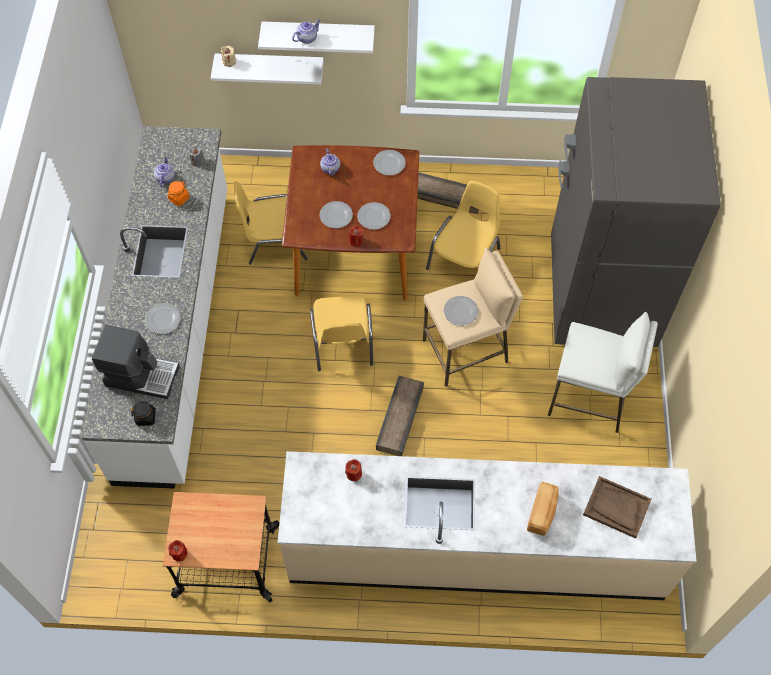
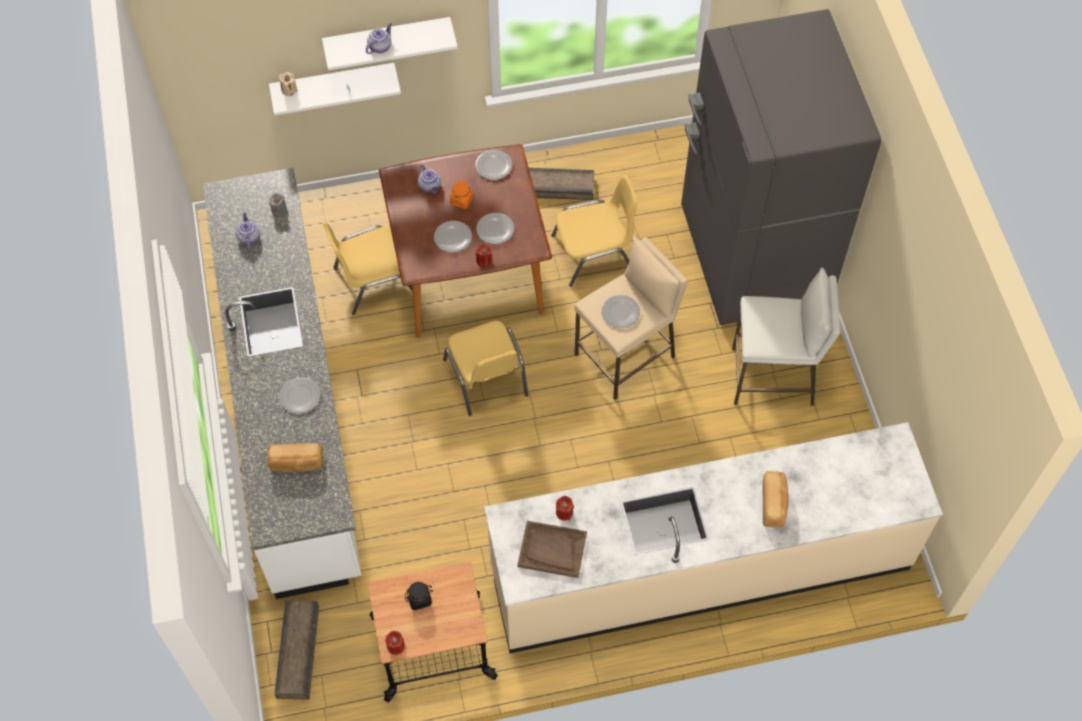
camera: 15 degrees left, 0 degrees up
coffee machine [92,325,180,399] -> bread [268,443,323,472]
black jar [131,401,156,426] -> black jar moved to [405,582,433,610]
orange jar [168,181,190,206] -> orange jar moved to [450,180,473,209]
crate [376,376,424,456] -> crate moved to [274,600,319,700]
yellow chair [426,180,500,270] -> yellow chair turned 60 degrees clockwise [551,175,638,287]
brown tray [583,476,651,539] -> brown tray moved to [517,521,587,578]

